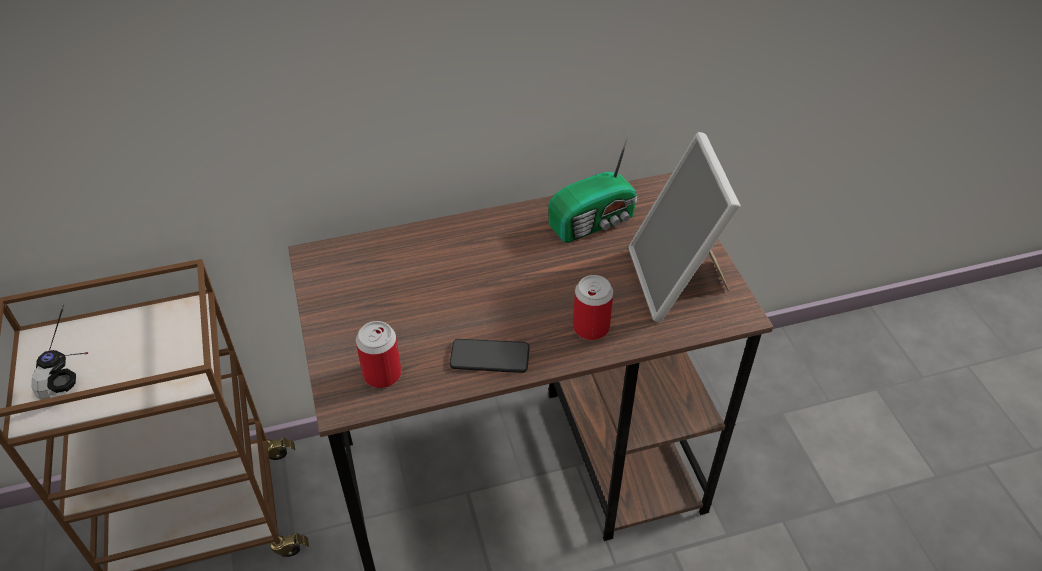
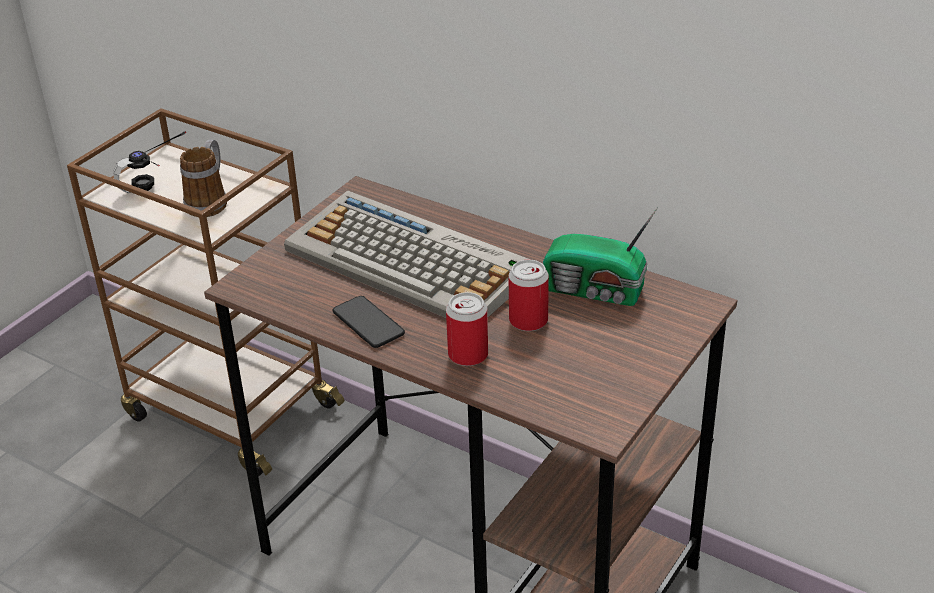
camera: 50 degrees right, 10 degrees down
can [356,321,401,388] -> can moved to [509,260,549,331]
picture frame [628,132,741,322] -> none
none -> mug [180,139,227,217]
none -> keyboard [284,190,531,318]

